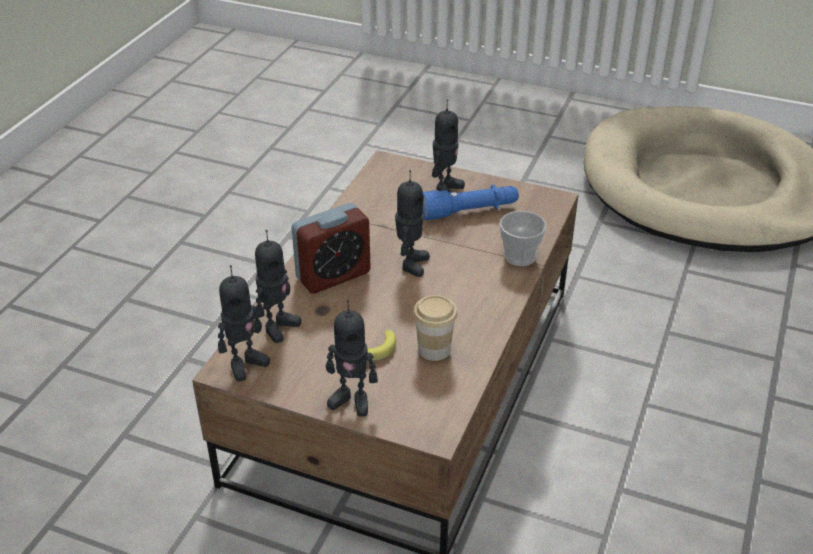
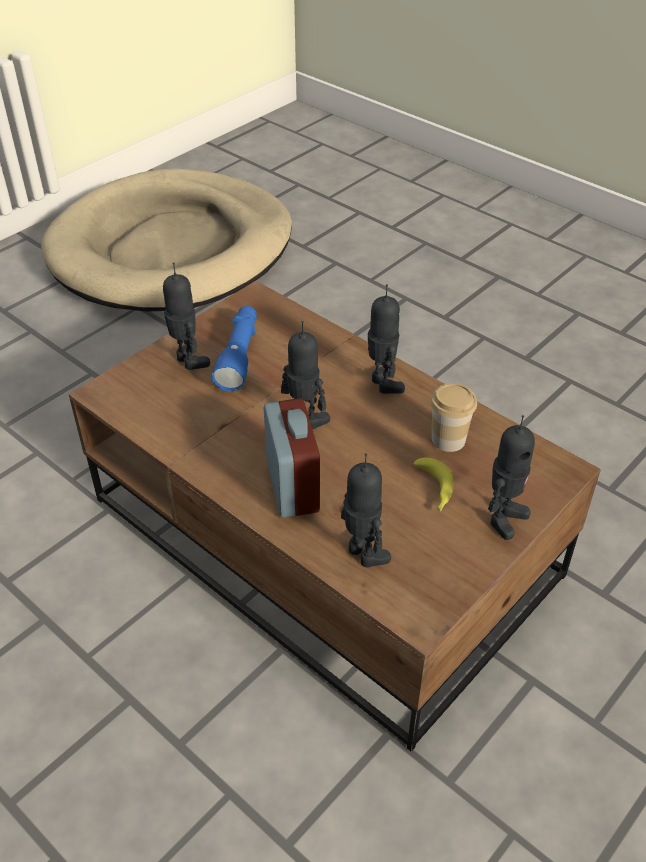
camera: 70 degrees left, 5 degrees up
toy robot [218,265,270,381] -> toy robot moved to [368,284,405,394]
cup [500,211,546,266] -> none

